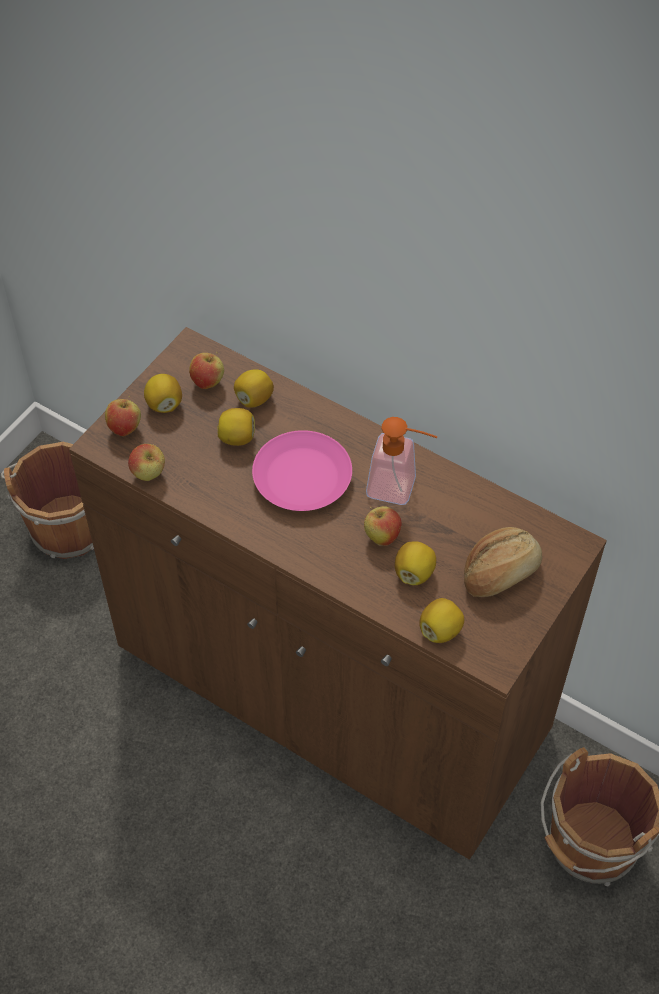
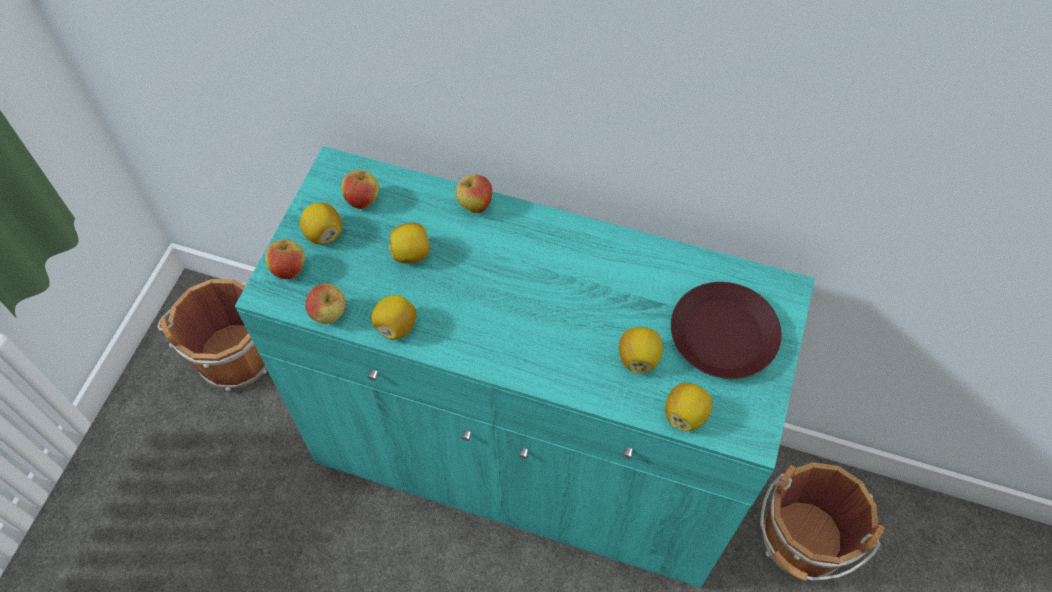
camera: 15 degrees left, 5 degrees up
brown cabinet [69,327,607,860] -> turquoise cabinet [235,146,815,588]
lemon [234,369,274,408] -> lemon moved to [371,295,416,340]
pink plate [252,430,352,511] -> none
apple [364,506,401,546] -> apple moved to [456,174,492,214]
soap dispenser [366,417,438,505] -> none
bread [464,527,542,597] -> brown plate [671,282,782,379]

